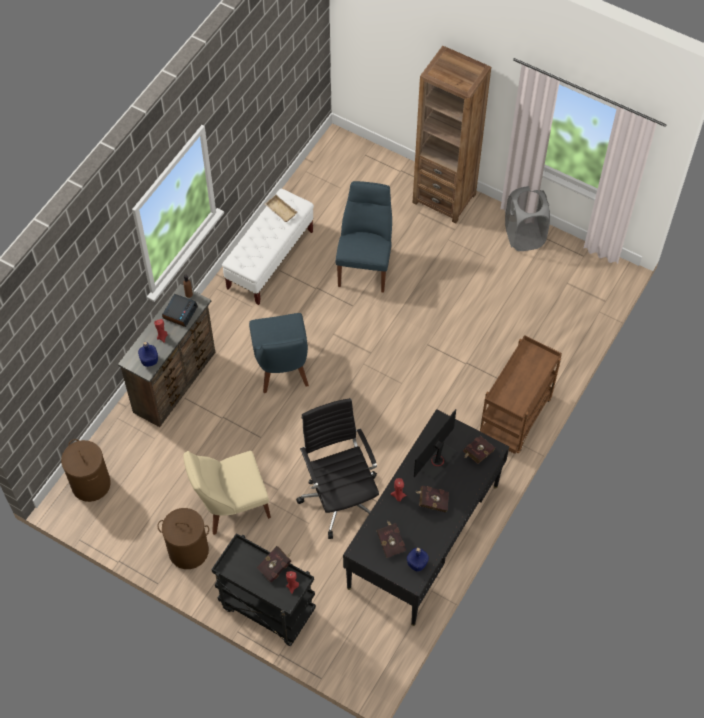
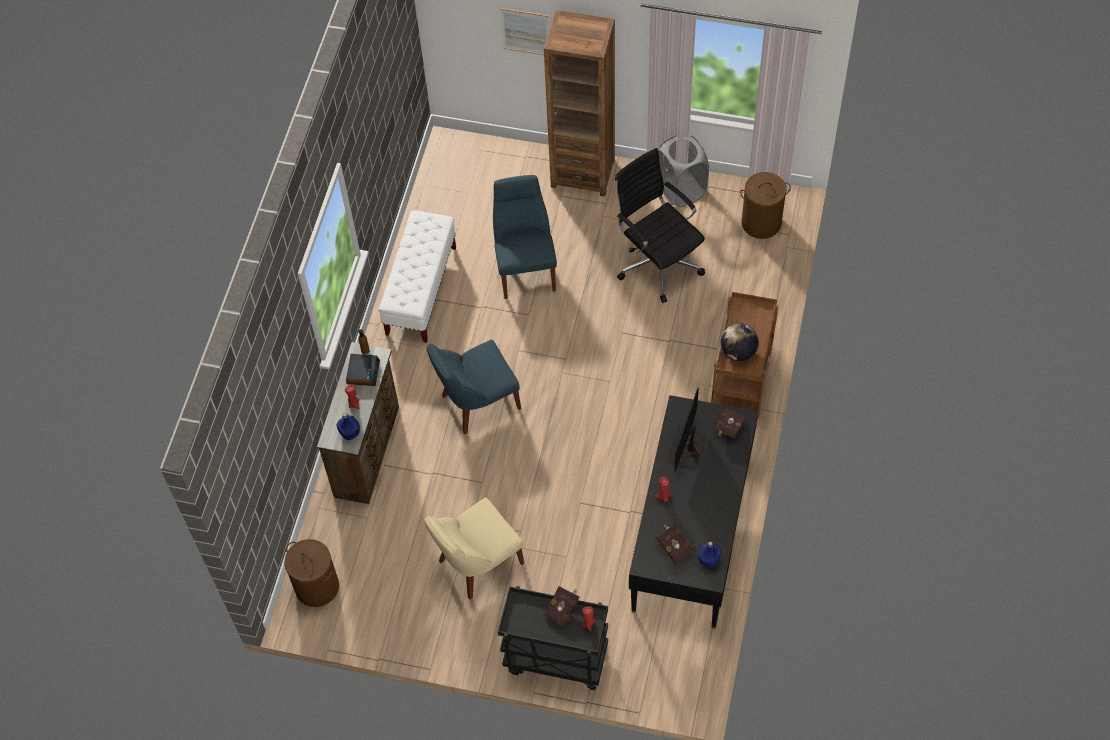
camera: 15 degrees left, 0 degrees up
brown laundry basket [157,508,209,569] -> brown laundry basket moved to [740,172,791,239]
blue chair [249,313,309,393] -> blue chair turned 90 degrees clockwise [427,340,521,434]
beige tray [265,195,297,222] -> none
black office chair [296,398,379,539] -> black office chair moved to [615,148,705,303]
red book [417,486,449,512] -> none
none -> picture [501,8,549,55]
none -> globe [721,323,759,361]

